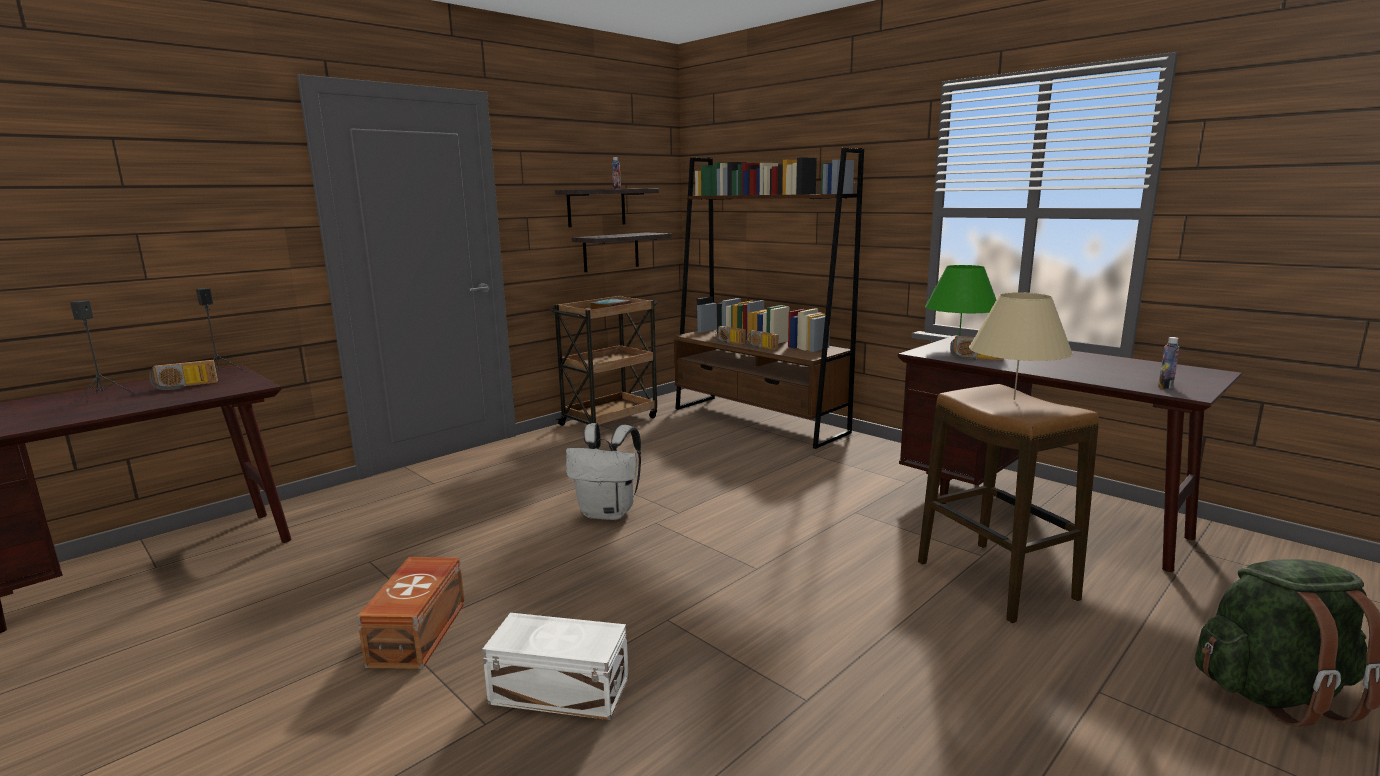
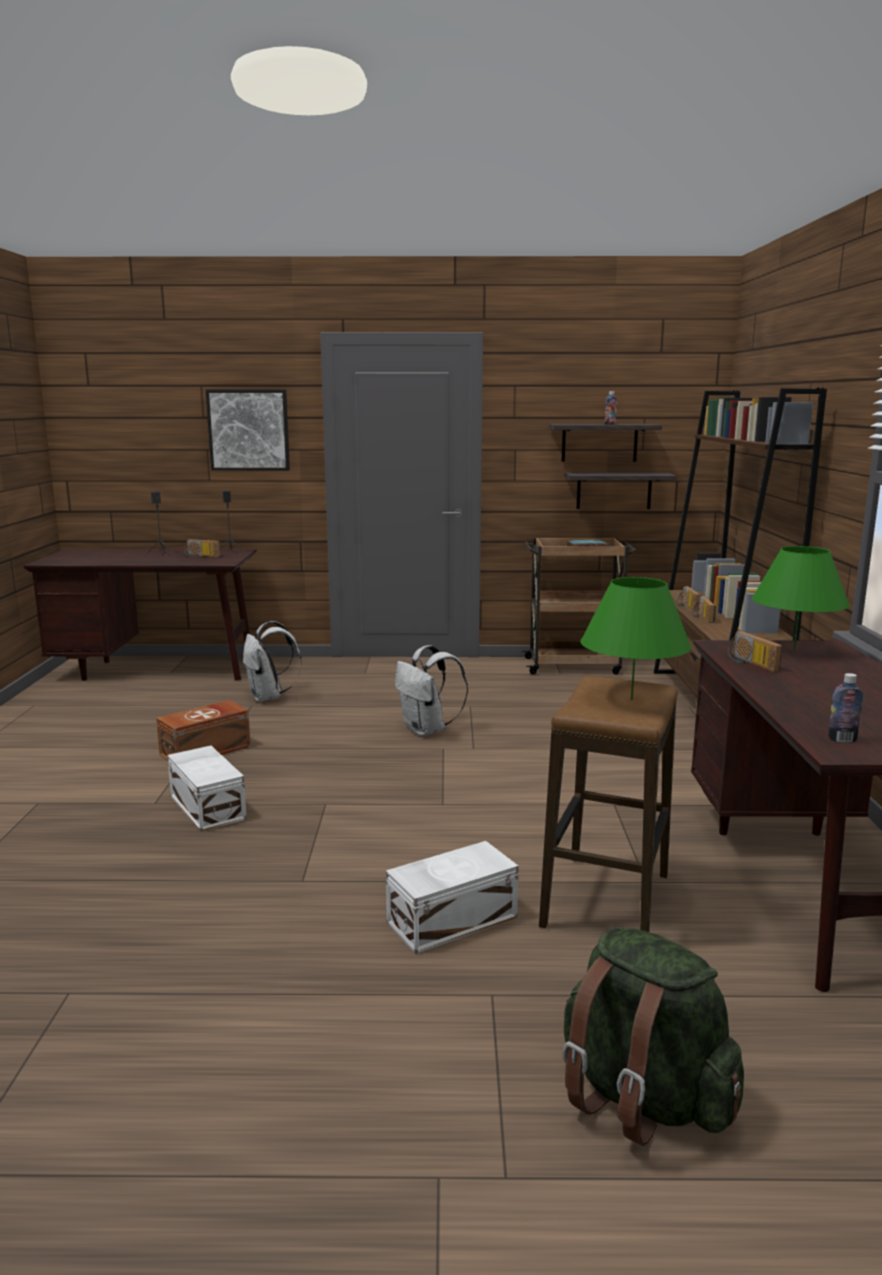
camera: 45 degrees right, 0 degrees up
beige table lamp [969,292,1073,400] -> green table lamp [580,577,691,700]
none -> picture [206,390,290,471]
none -> white backpack [243,621,302,702]
none -> white storage box [386,841,518,954]

